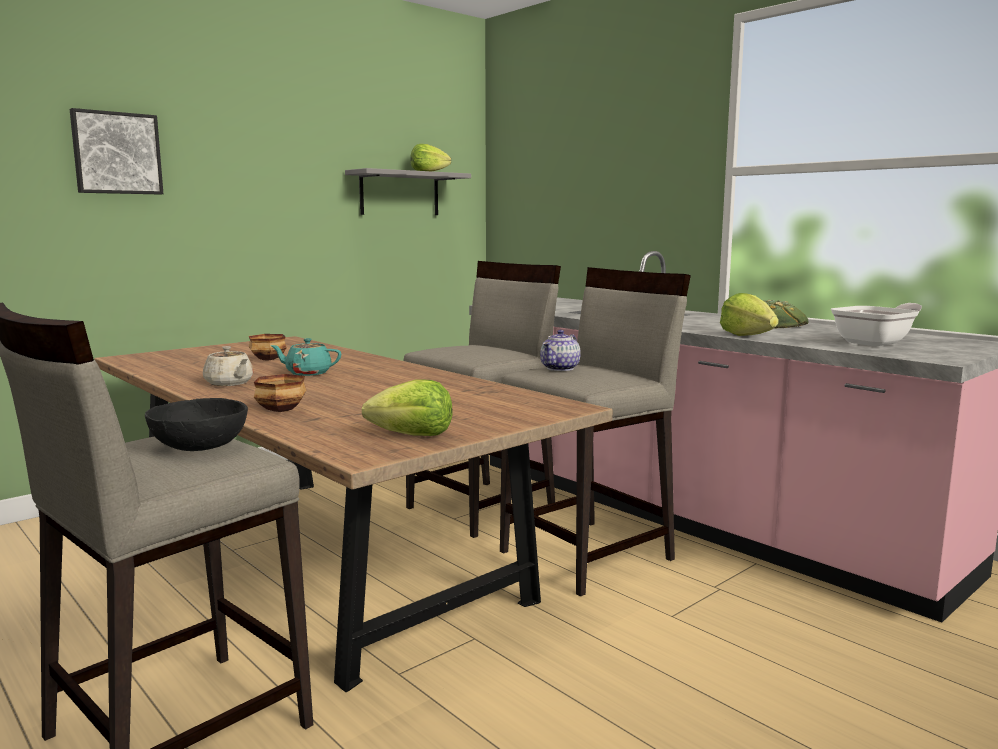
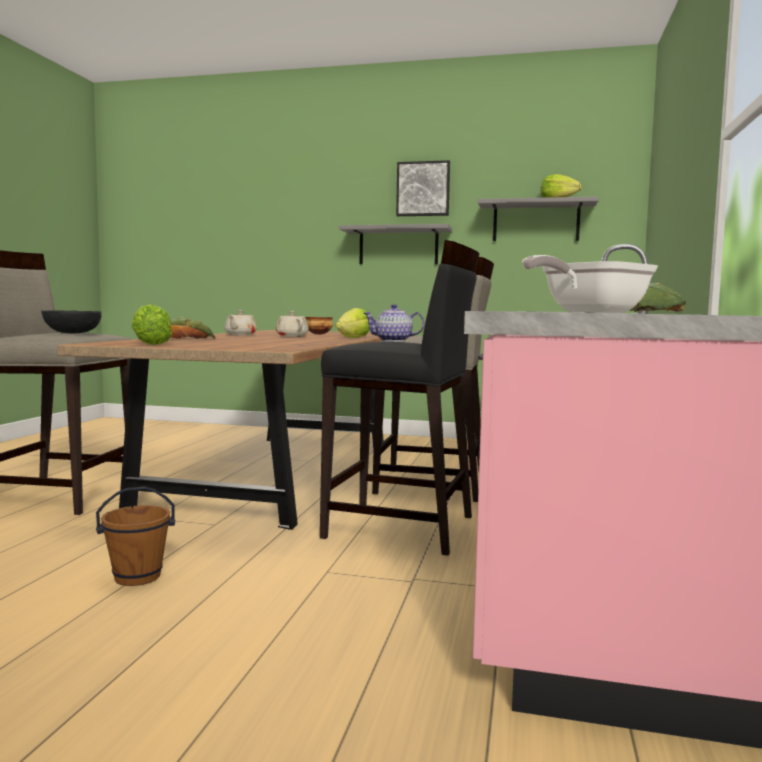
camera: 55 degrees right, 5 degrees down
picture [70,108,163,194] -> picture moved to [396,160,450,216]
bowl [254,374,306,412] -> bread [171,317,215,339]
turquoise teapot [270,338,341,376] -> beige teapot [276,311,309,337]
beige stool [500,267,691,597] -> black stool [320,240,479,556]
lettuce [720,293,779,336] -> lettuce moved to [336,308,370,338]
frying pan [831,303,922,346] -> frying pan turned 120 degrees clockwise [522,255,658,313]
none -> brown bucket [96,486,175,586]
none -> grey shelf [339,224,452,264]

